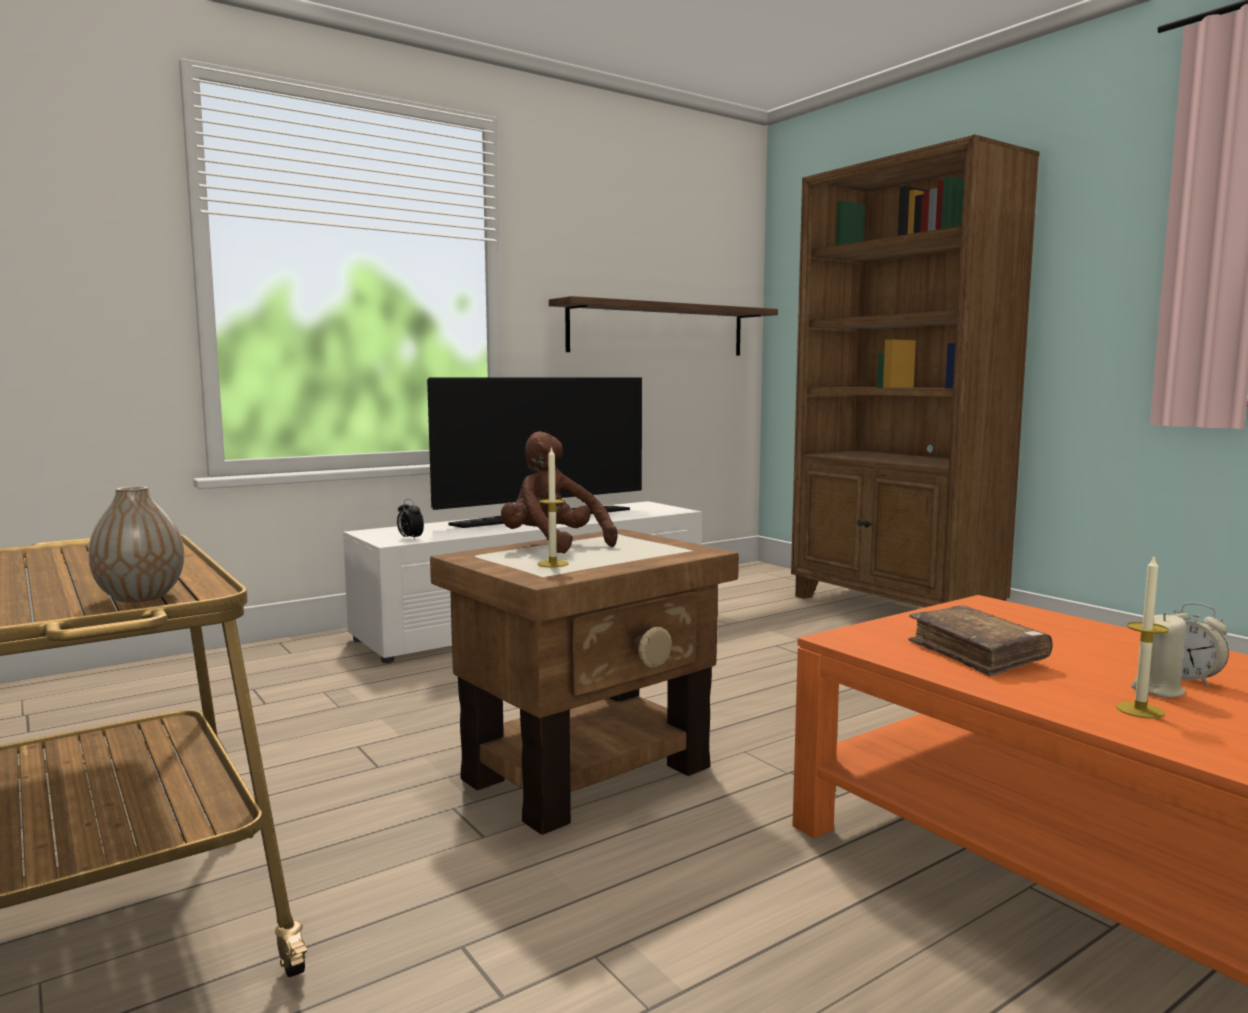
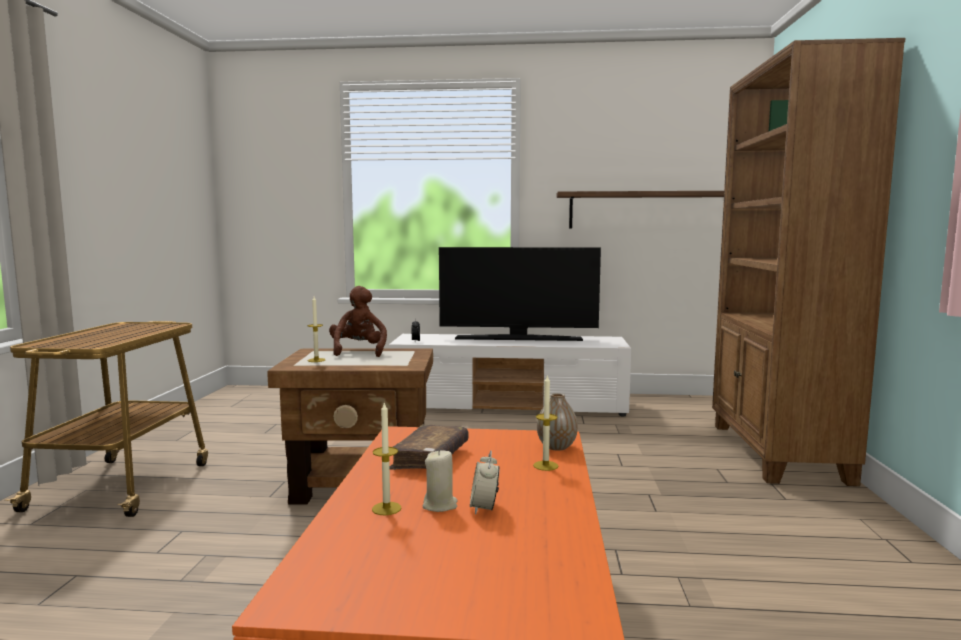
camera: 40 degrees right, 0 degrees up
vase [88,486,184,603] -> vase moved to [537,393,578,451]
none -> candle [533,376,558,471]

